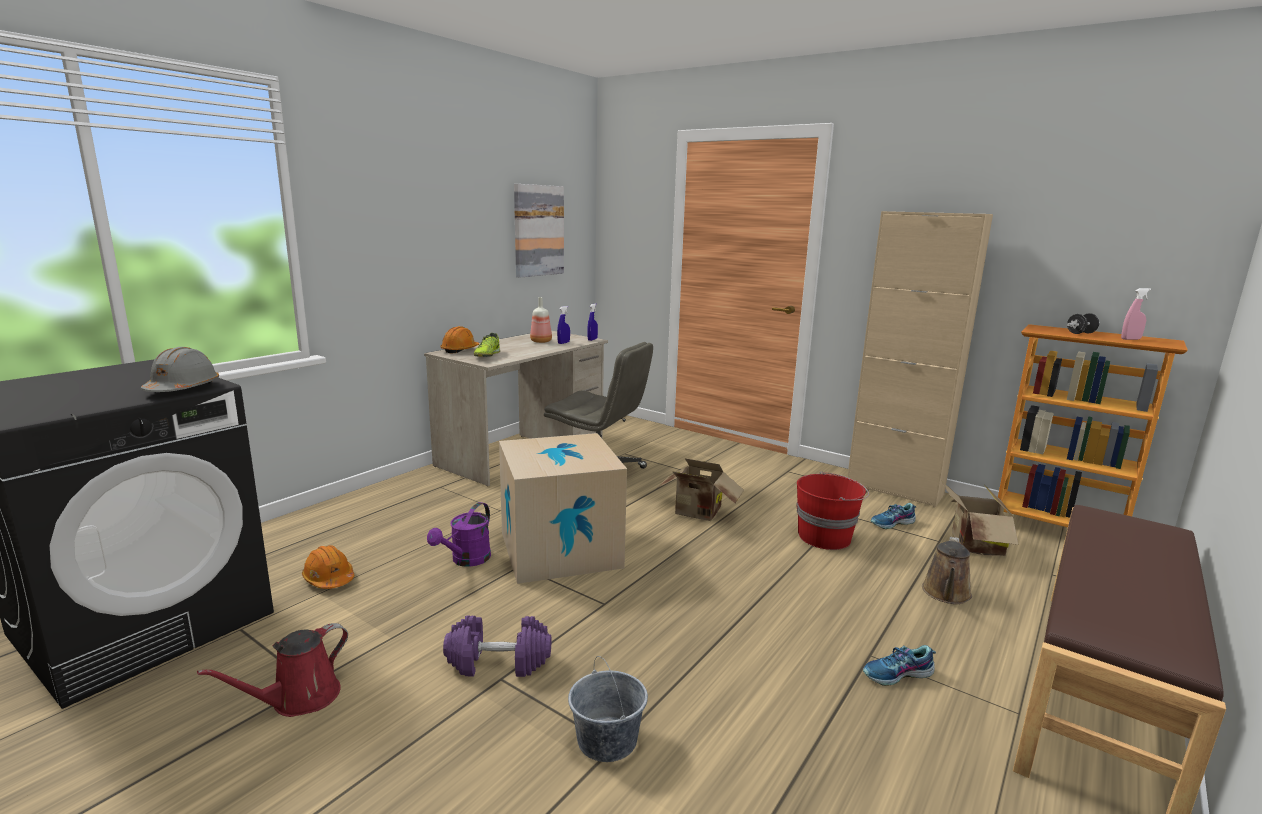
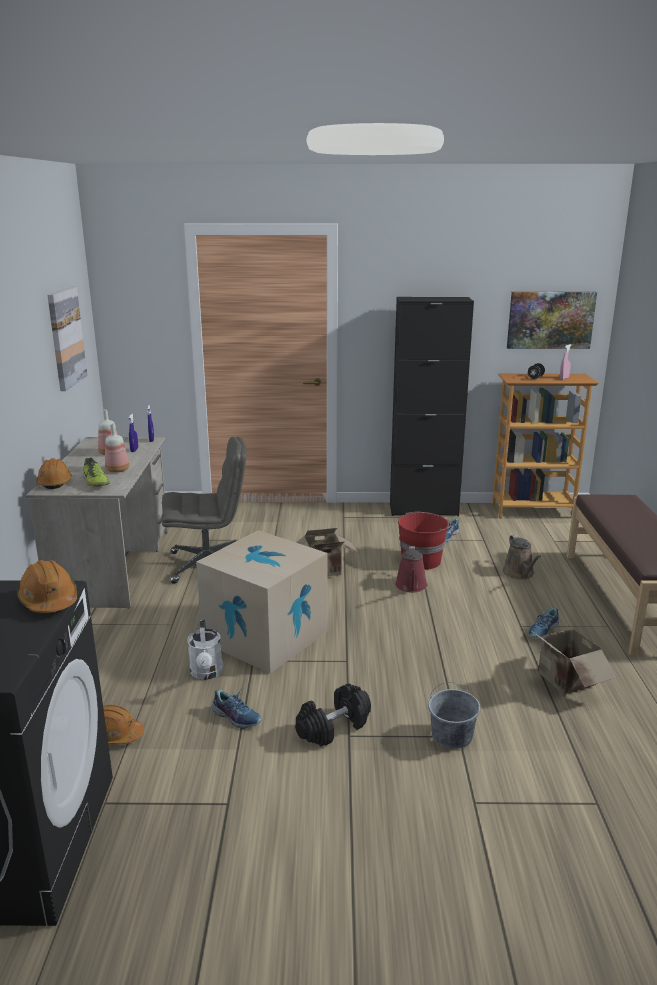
camera: 35 degrees left, 5 degrees up
grey hard hat [141,347,219,392] -> orange hard hat [17,560,77,613]
red watering can [197,623,348,717] -> red watering can moved to [395,546,428,592]
purple watering can [427,502,491,567] -> white watering can [187,620,223,680]
purple dumbbell [443,616,551,677] -> black dumbbell [295,684,371,746]
beige cabinet [847,211,993,507] -> black cabinet [390,297,474,516]
cardboard box [942,482,1018,556] -> cardboard box moved to [529,621,617,695]
none -> bottle [105,424,129,473]
none -> shoe [212,690,262,729]
none -> picture [507,292,597,349]

